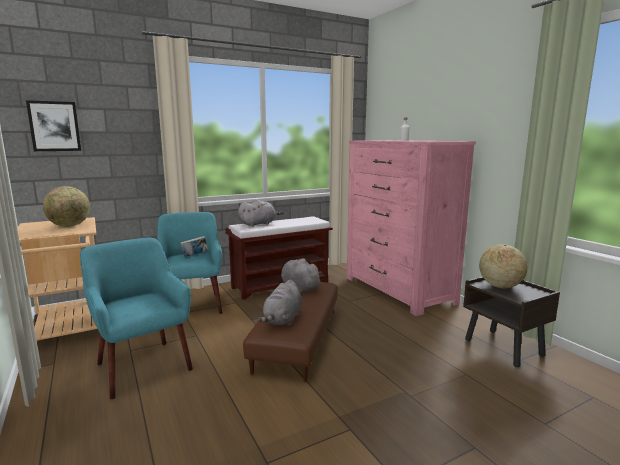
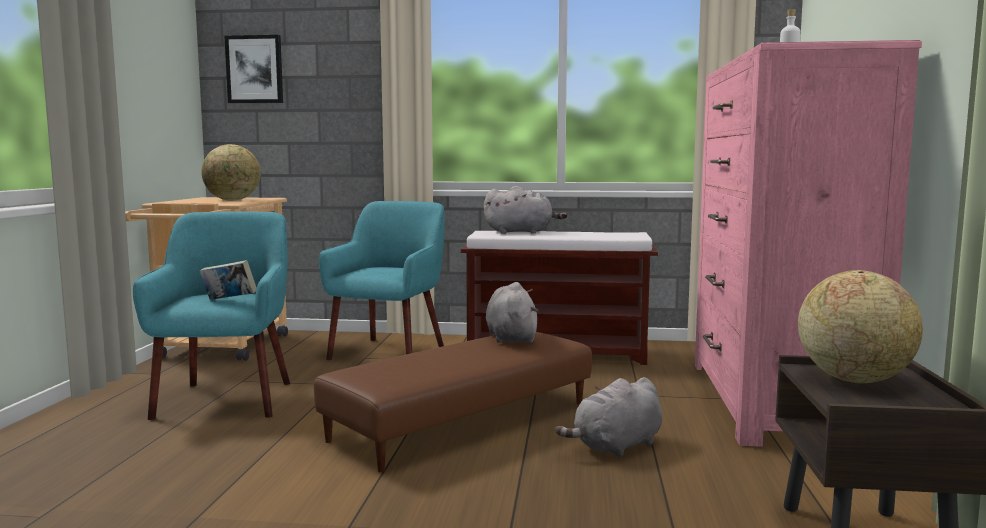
camera: 35 degrees right, 5 degrees down
book [180,236,208,257] -> book moved to [200,260,257,300]
grey plush toy [258,280,302,326] -> grey plush toy moved to [555,377,662,458]

